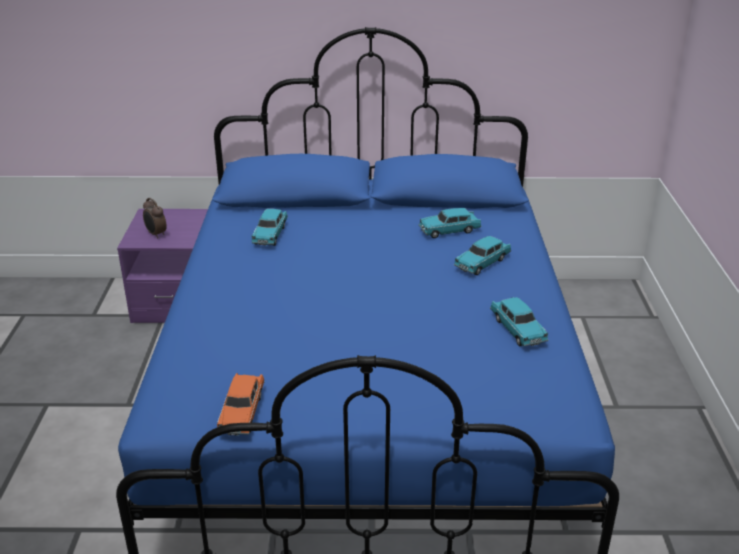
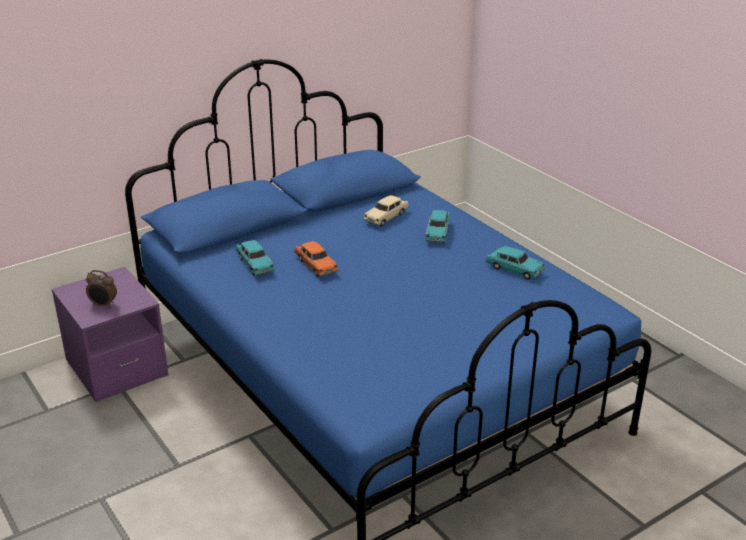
camera: 35 degrees left, 0 degrees up
orange toy car [217,373,264,436] -> orange toy car moved to [294,241,338,277]
turquoise toy car [418,208,482,238] -> beige toy car [363,195,409,226]

